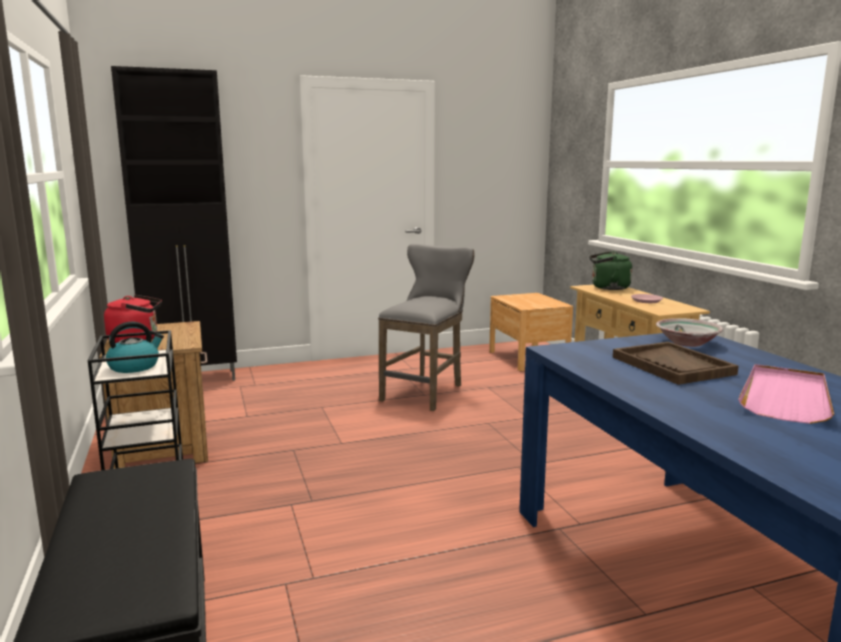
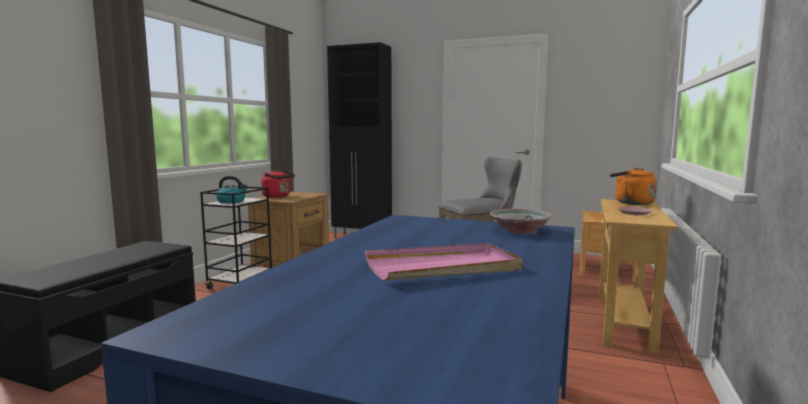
camera: 40 degrees right, 5 degrees down
green kettle [589,251,632,290] -> orange kettle [610,167,657,205]
brown tray [613,342,739,385] -> none

